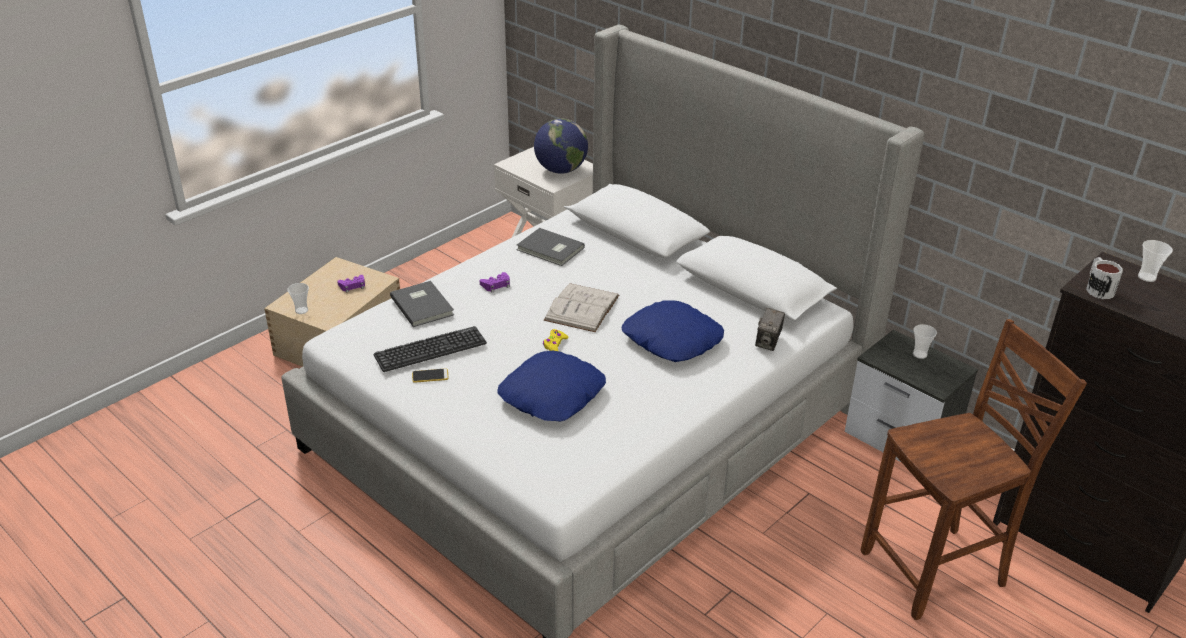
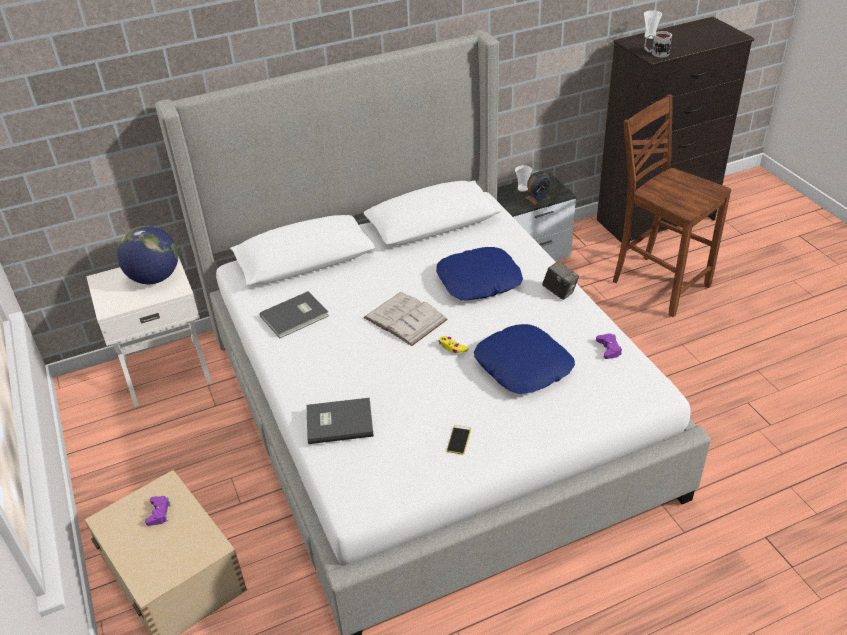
camera: 65 degrees left, 5 degrees up
cup [287,283,309,314] -> none
keyboard [374,326,487,372] -> none
purple game controller [480,272,510,293] -> purple game controller moved to [596,333,622,359]
camera [755,308,785,351] -> camera moved to [542,261,579,300]
brown chair [861,319,1087,620] -> brown chair turned 45 degrees counterclockwise [613,94,731,317]
none -> alarm clock [525,171,551,204]

